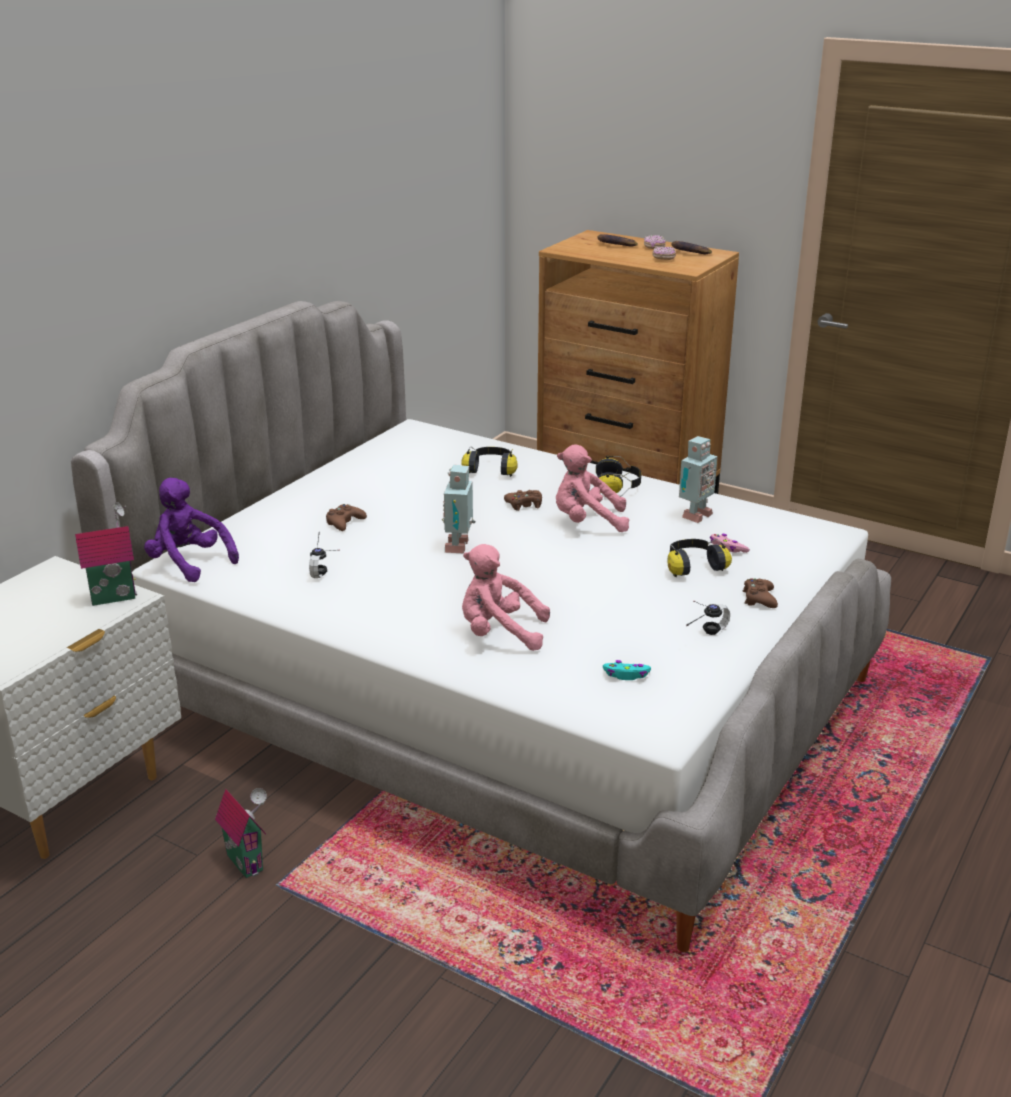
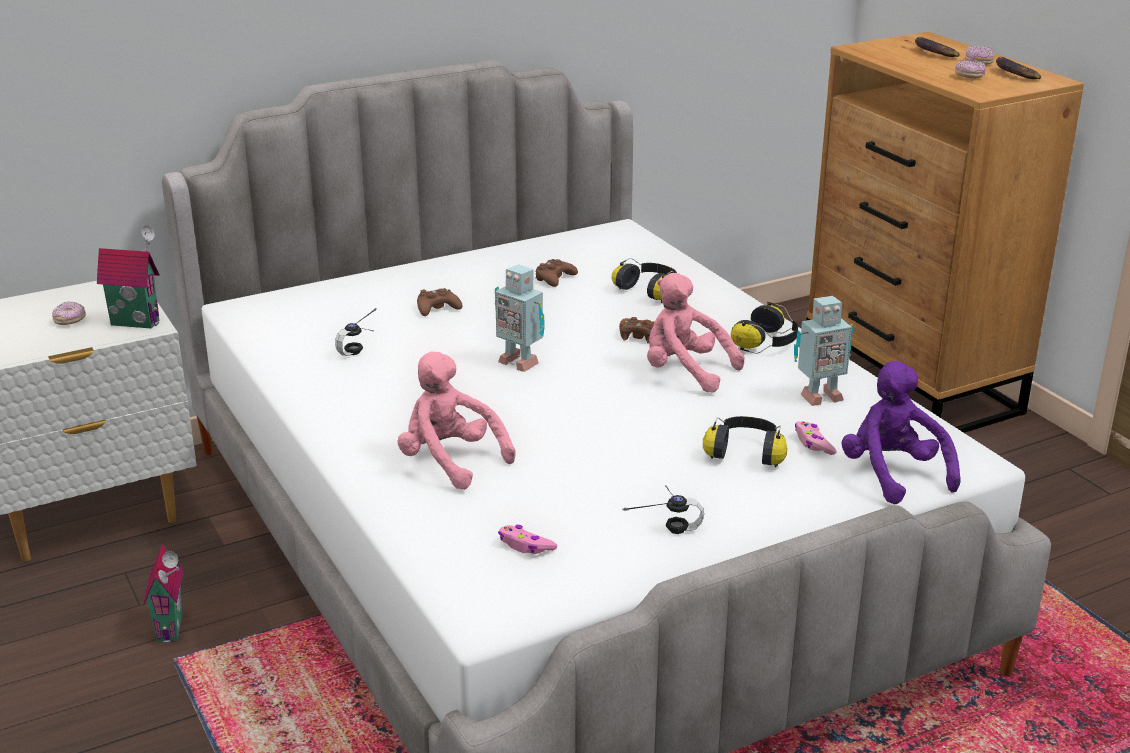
camera: 30 degrees right, 0 degrees up
purple plush toy [144,478,239,582] -> purple plush toy moved to [841,361,961,504]
toy robot [442,465,475,553] -> toy robot turned 90 degrees counterclockwise [495,264,545,372]
turquoise game controller [603,660,651,680] -> pink game controller [498,525,558,554]
brown game controller [743,578,778,608] -> brown game controller moved to [536,259,578,287]
none -> donut [52,302,86,325]

